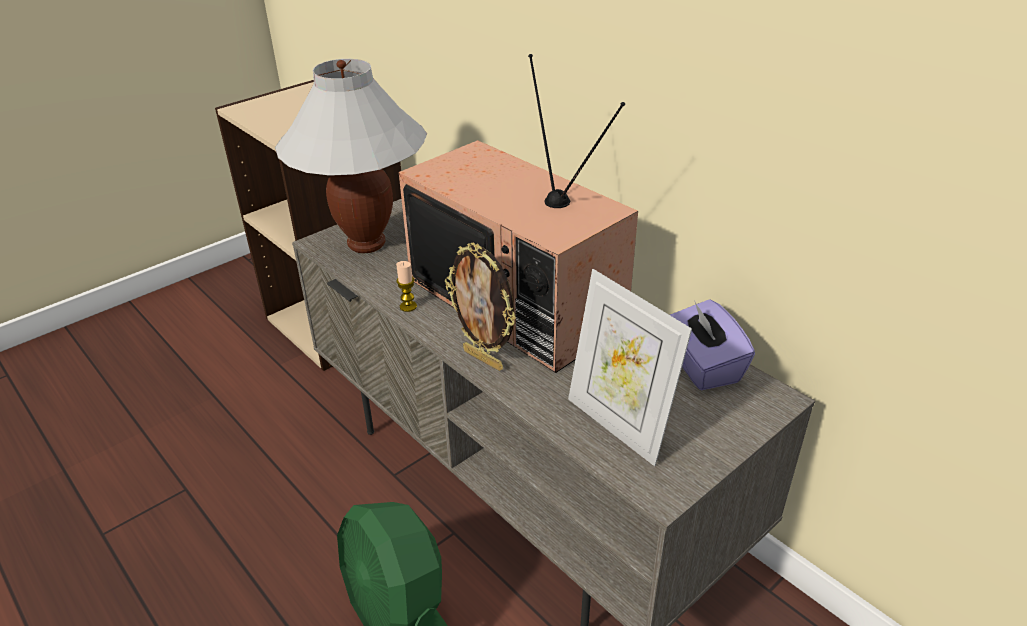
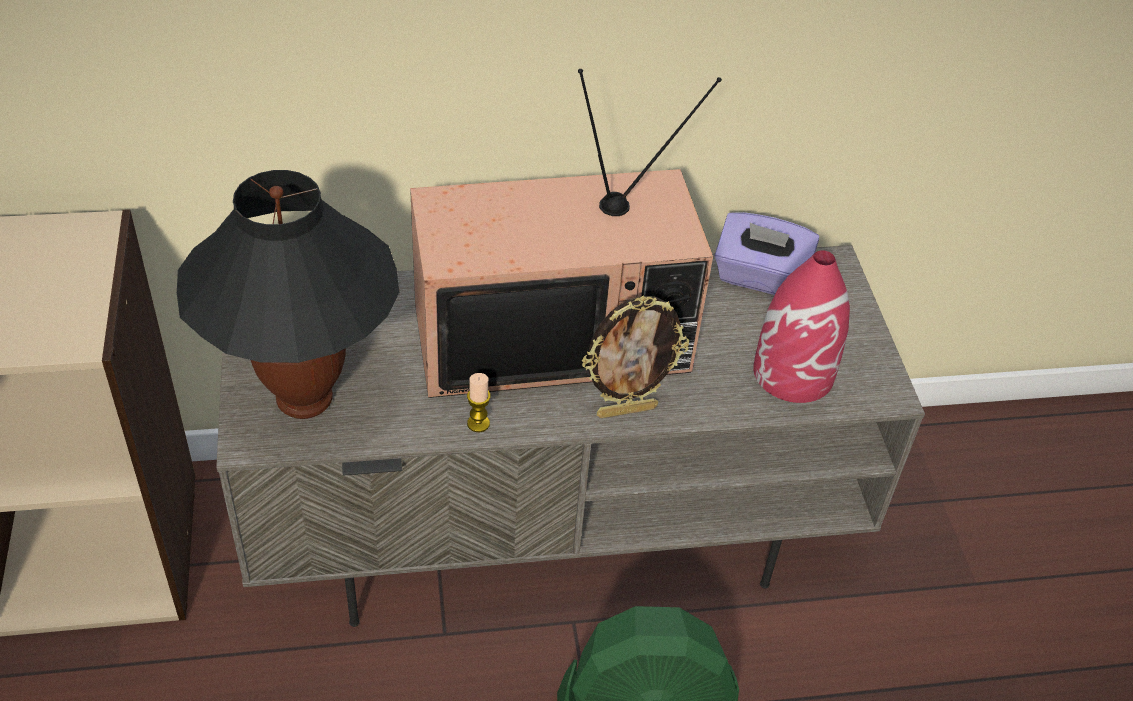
camera: 60 degrees left, 10 degrees up
white table lamp [275,59,427,253] -> black table lamp [177,170,399,419]
picture frame [568,269,692,466] -> red vase [753,250,850,403]

